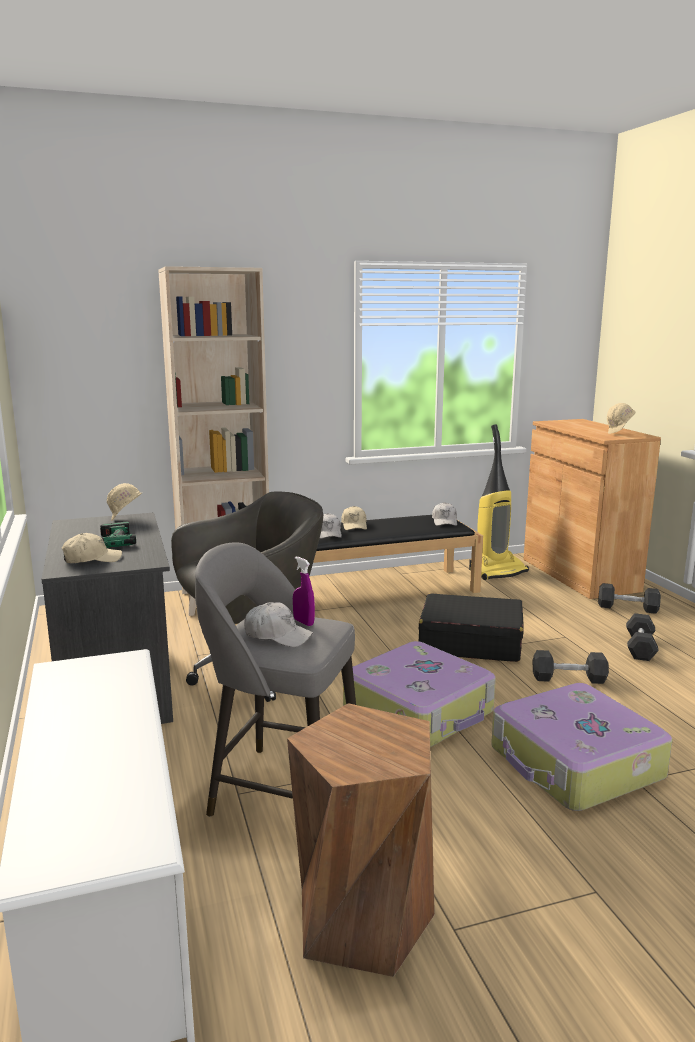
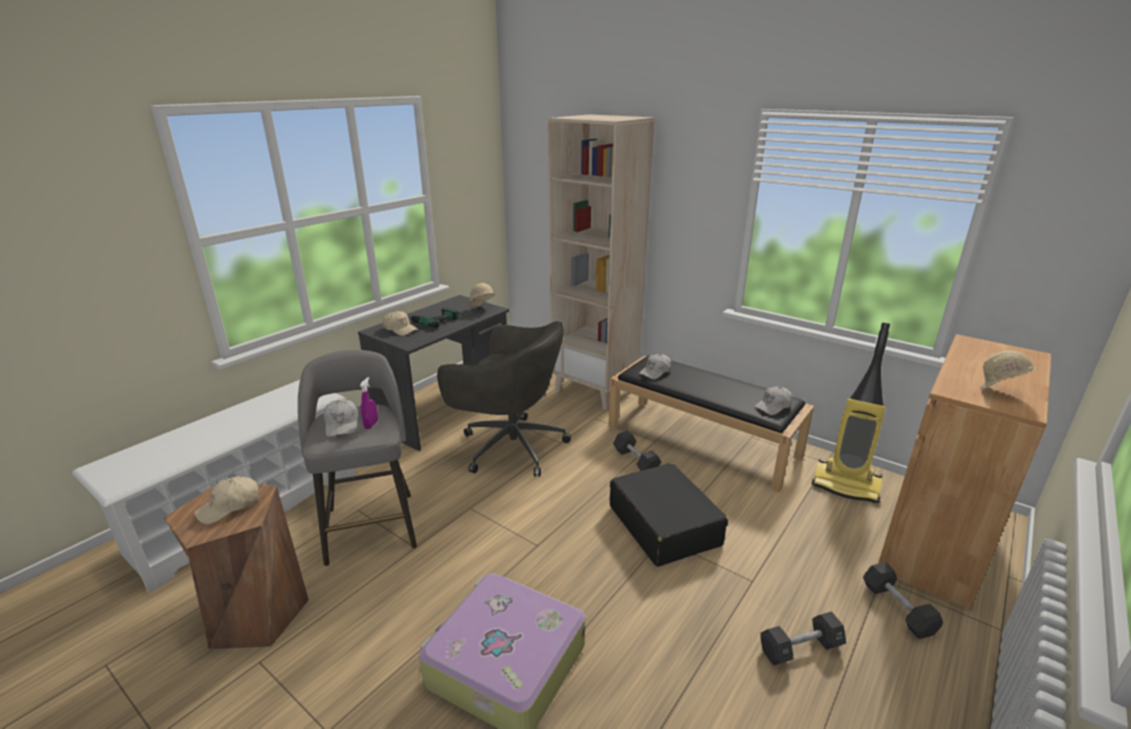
camera: 55 degrees right, 10 degrees up
beige cap [341,506,367,530] -> beige cap moved to [194,476,259,524]
suitcase [343,641,496,748] -> none
black dumbbell [533,650,609,684] -> black dumbbell moved to [613,431,661,471]

